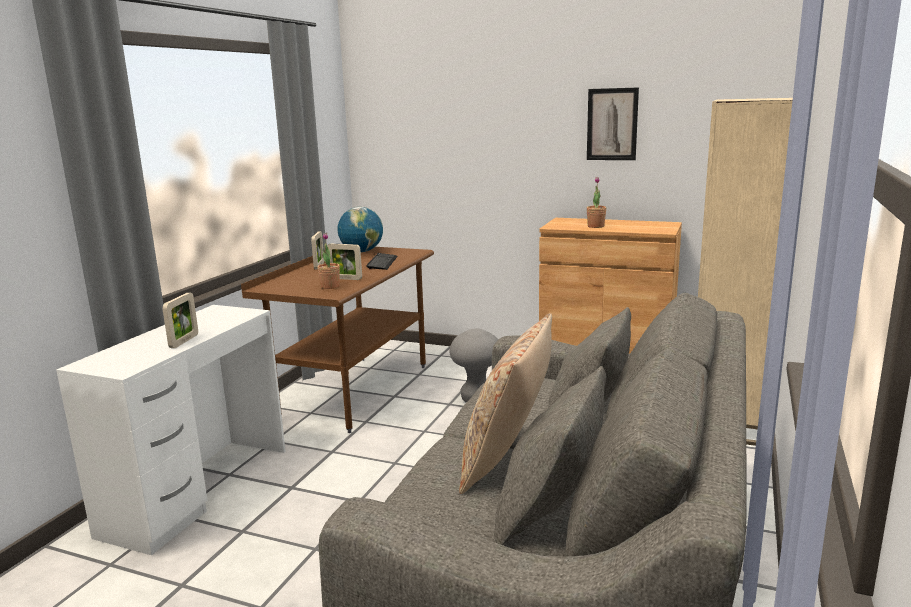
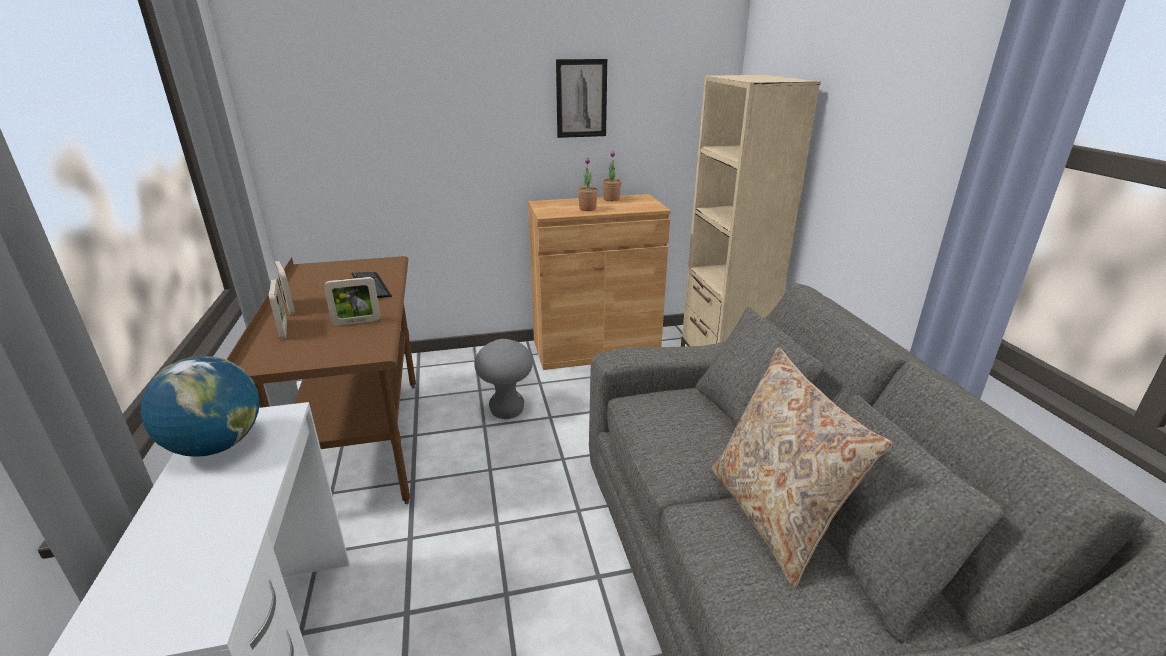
camera: 35 degrees left, 10 degrees up
picture frame [162,293,198,348] -> picture frame moved to [269,279,287,339]
potted plant [318,233,340,289] -> potted plant moved to [602,151,621,201]
globe [338,207,383,252] -> globe moved to [141,356,259,456]

